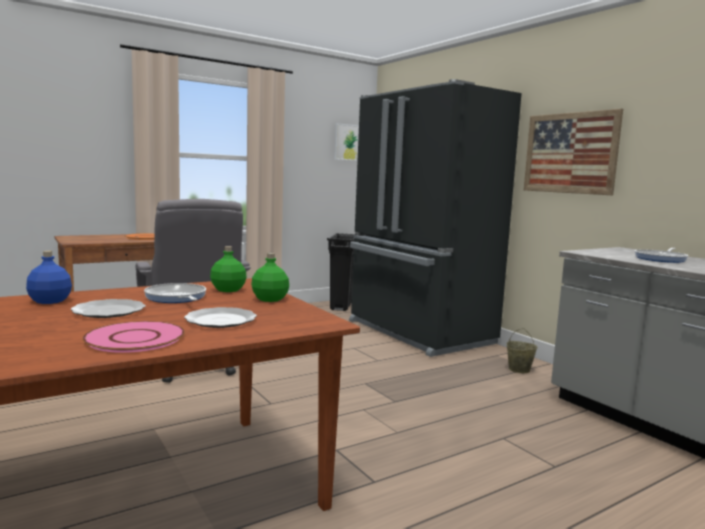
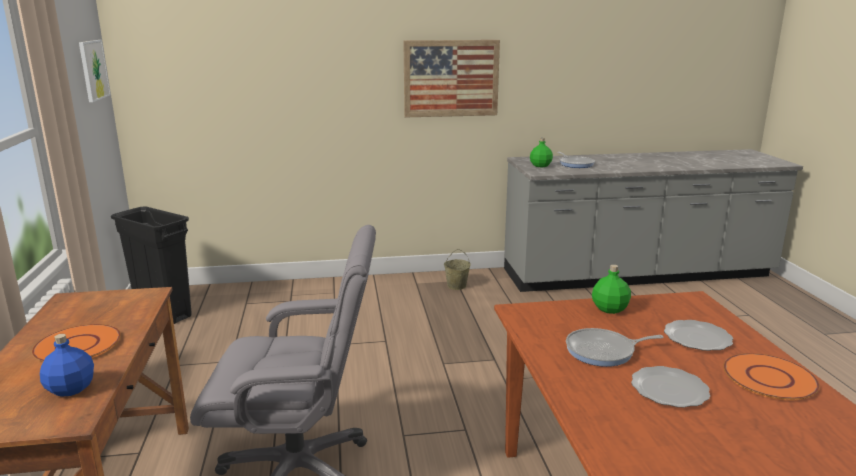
camera: 65 degrees left, 10 degrees up
blue bottle [26,251,72,304] -> blue bottle moved to [40,334,94,397]
pink plate [82,321,185,353] -> orange plate [723,353,820,401]
green bottle [210,246,246,292] -> green bottle moved to [530,138,553,167]
black fridge [349,79,522,357] -> none

